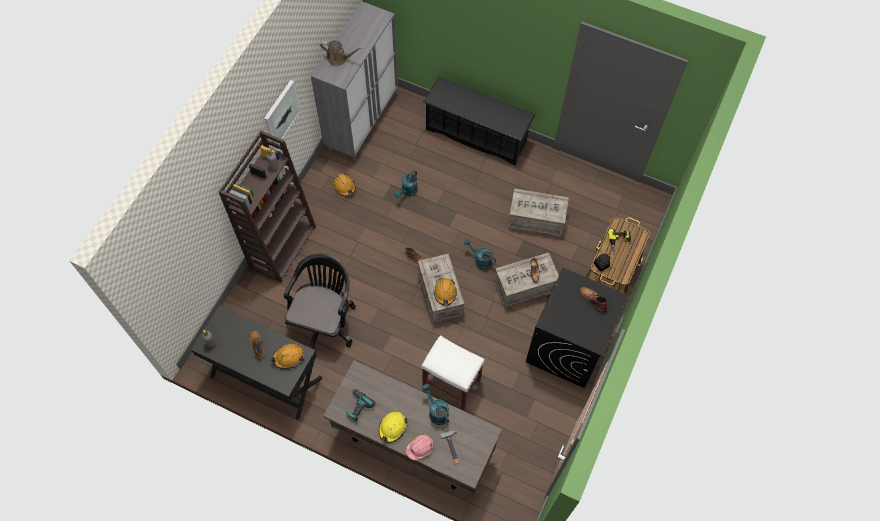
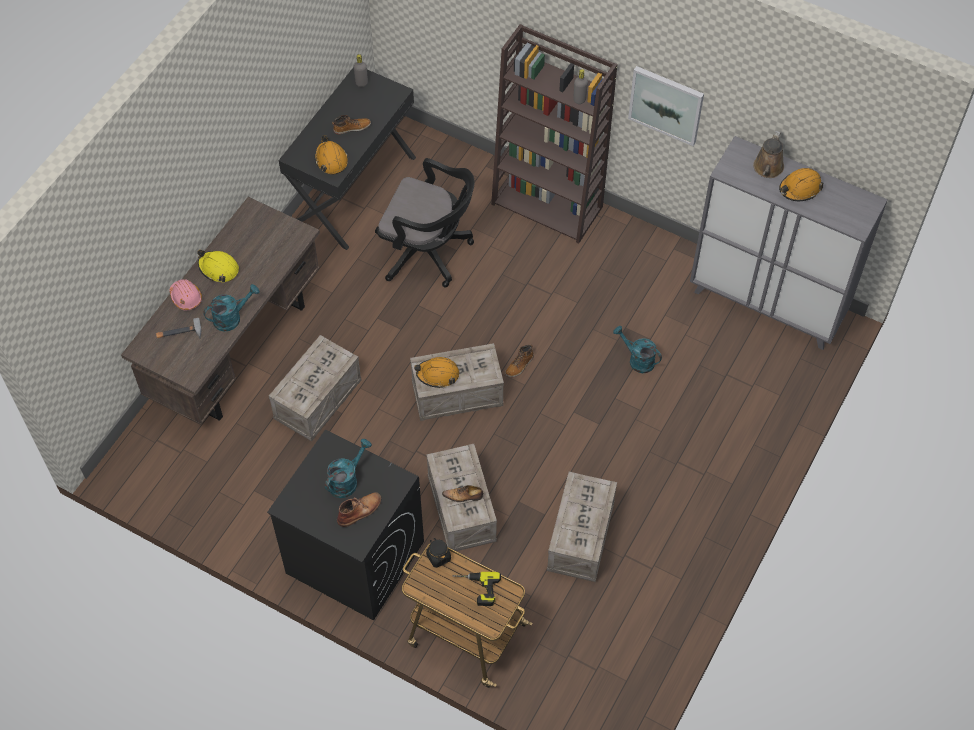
camera: 95 degrees right, 5 degrees down
orange hard hat [333,173,356,196] -> orange hard hat moved to [779,168,823,201]
power drill [346,389,375,421] -> none
white stool [421,336,485,409] -> crate [269,335,361,442]
black shoe rack [423,77,536,166] -> none
turquoise watering can [464,239,496,270] -> turquoise watering can moved to [325,439,372,498]

